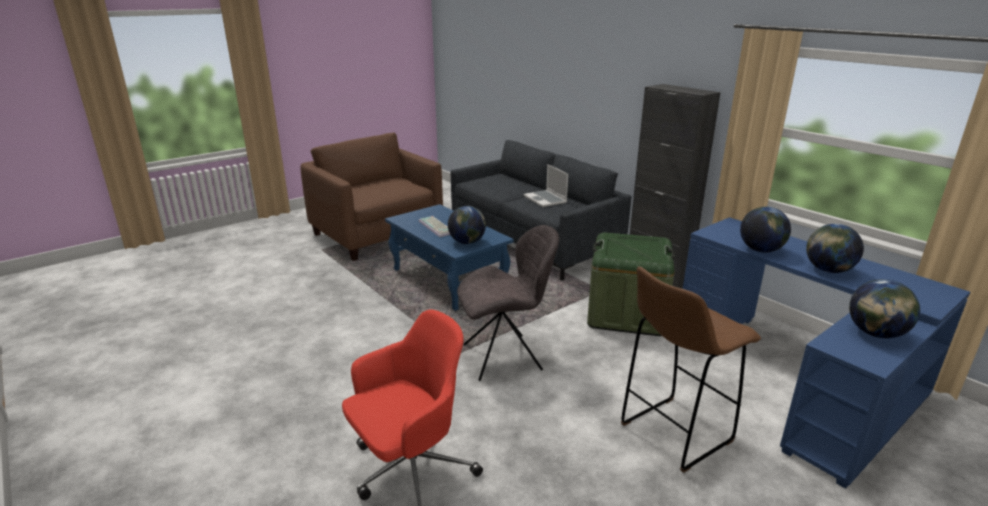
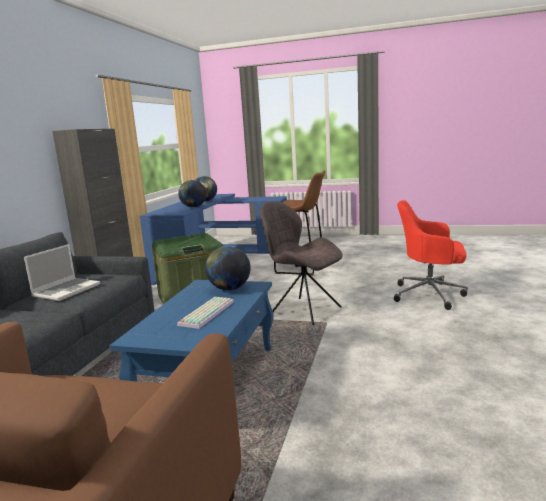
camera: 125 degrees left, 10 degrees down
globe [849,279,920,338] -> none

